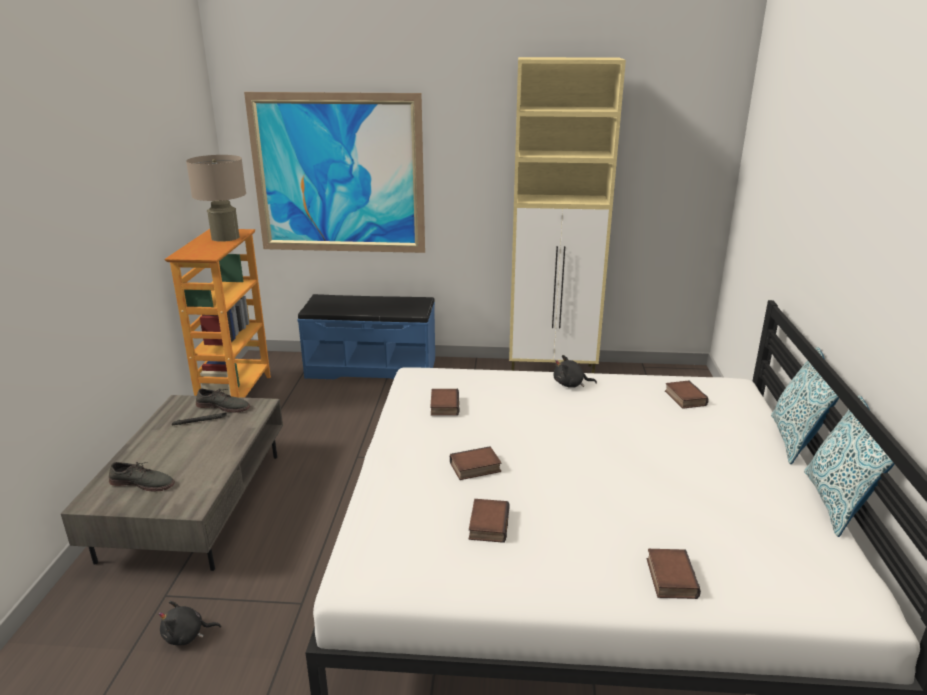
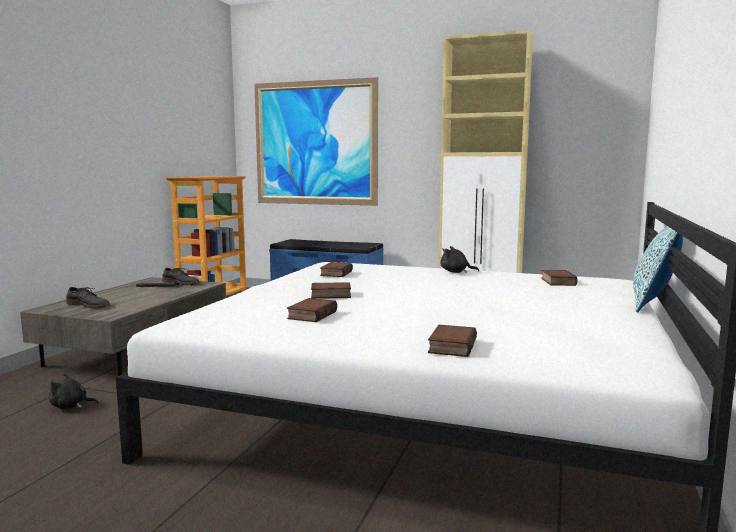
camera: 15 degrees right, 15 degrees down
beige table lamp [186,155,246,242] -> none
pillow [804,395,895,537] -> none

